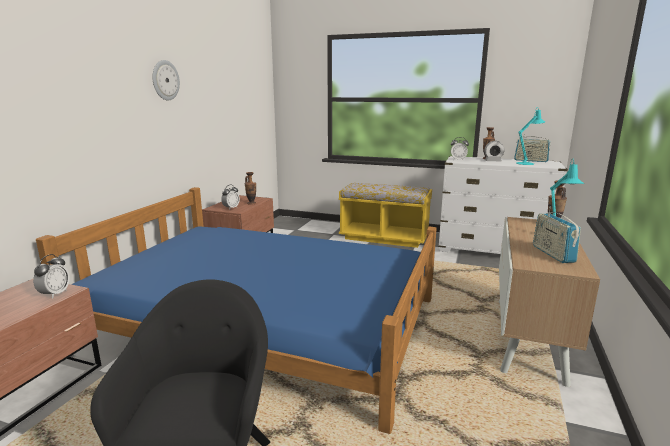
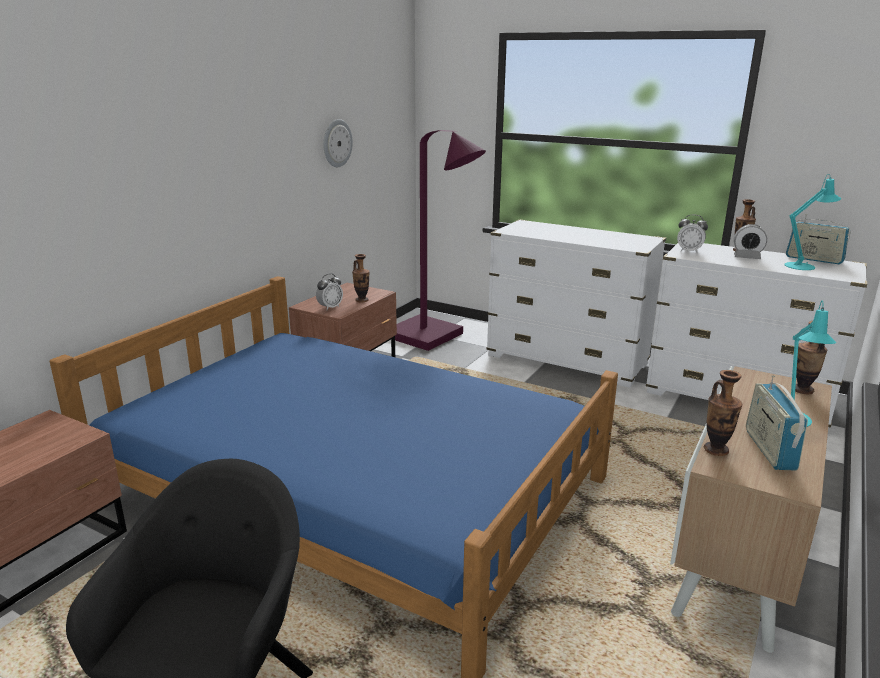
camera: 10 degrees right, 5 degrees up
alarm clock [33,254,70,299] -> none
wall clock [152,60,180,101] -> wall clock moved to [323,119,353,167]
yellow bench [339,183,432,248] -> white dresser [487,219,666,388]
none -> purple floor lamp [395,130,486,351]
none -> vase [703,370,742,456]

